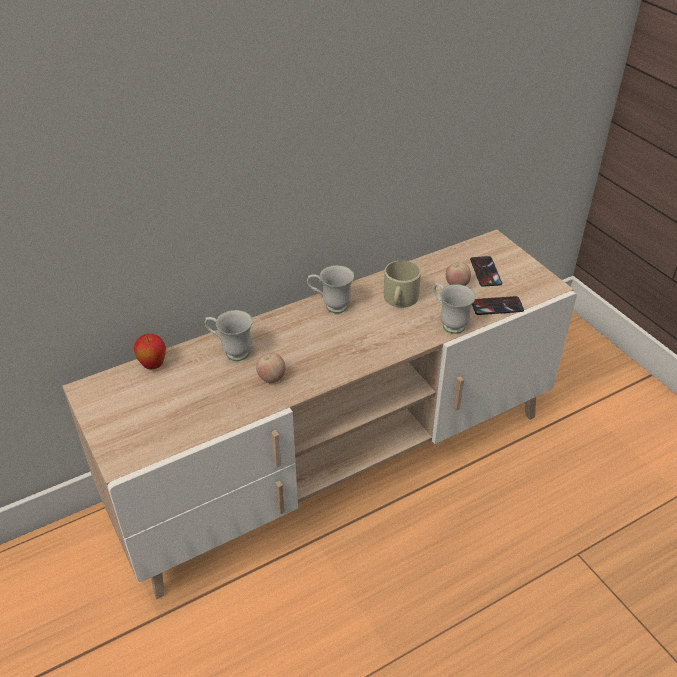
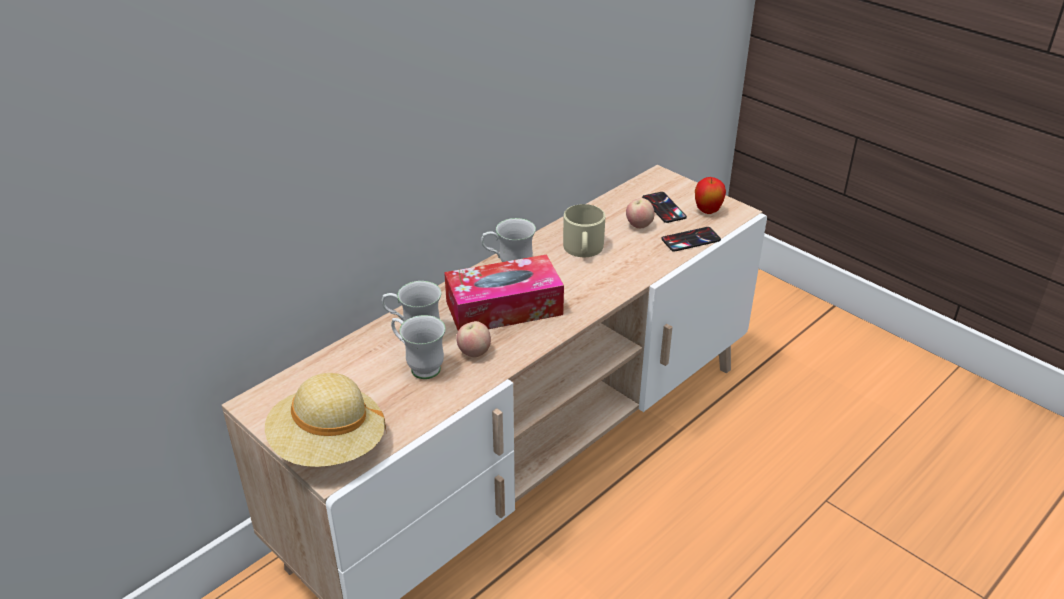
camera: 15 degrees left, 5 degrees down
apple [134,334,166,369] -> apple moved to [695,177,726,214]
white mug [434,283,476,334] -> white mug moved to [391,315,446,379]
none -> beige hat [265,373,387,467]
none -> tissue box [444,254,564,331]

